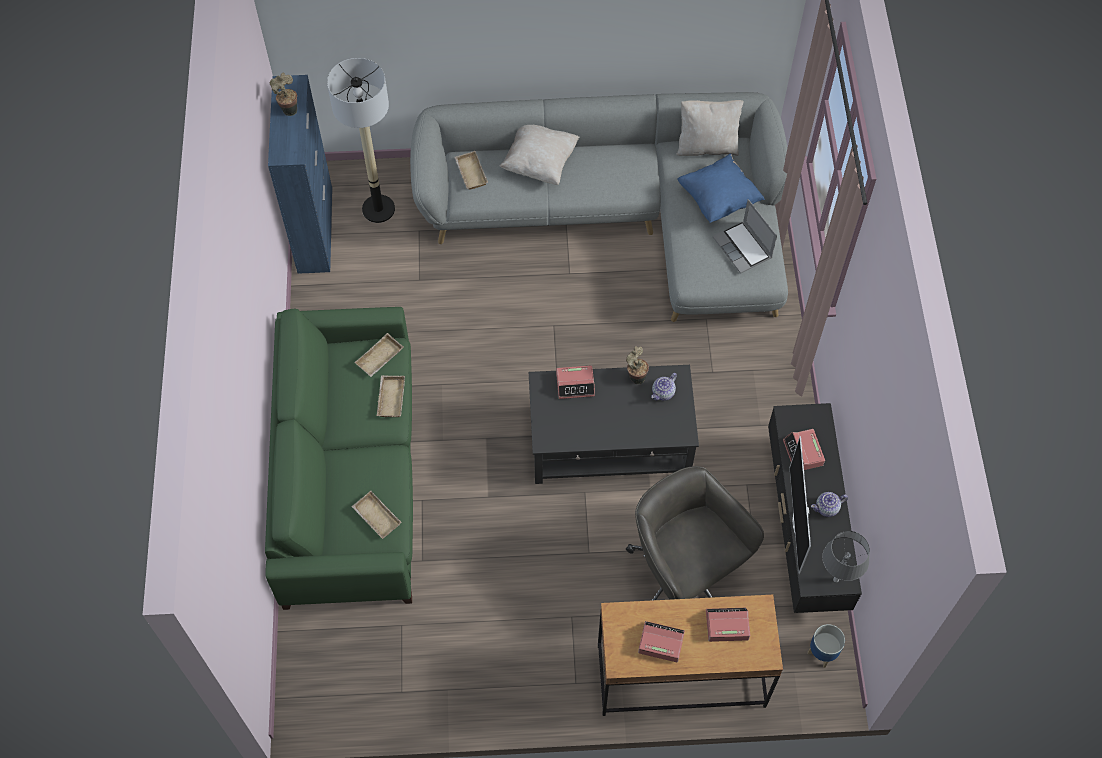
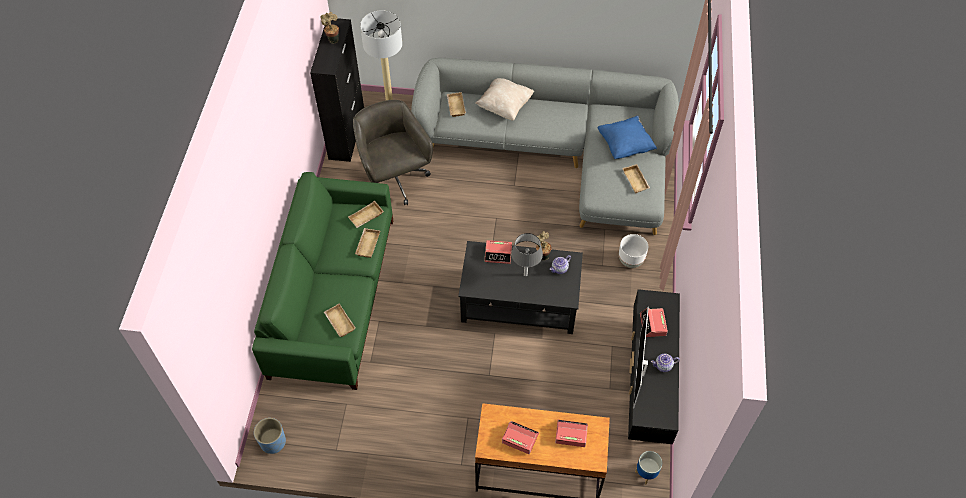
camera: 10 degrees right, 5 degrees down
blue cabinet [268,75,332,274] -> black cabinet [310,18,364,162]
grey office chair [626,466,764,600] -> grey office chair moved to [353,100,433,205]
beige pillow [676,100,744,156] -> none
laptop [713,199,777,274] -> beige tray [622,164,650,193]
grey table lamp [822,531,870,583] -> grey table lamp moved to [511,233,543,276]
none -> blue planter [254,418,286,454]
none -> white planter [619,234,648,268]

